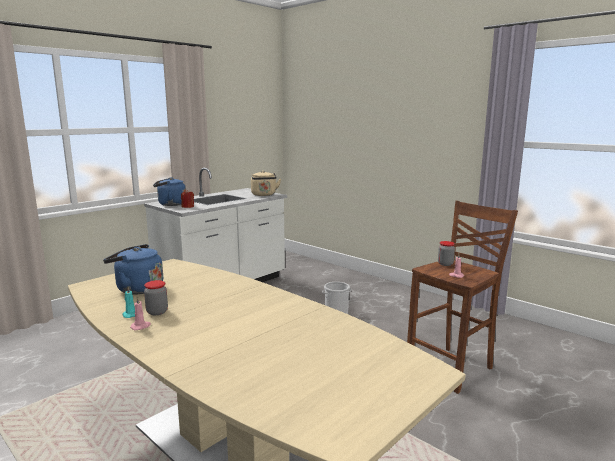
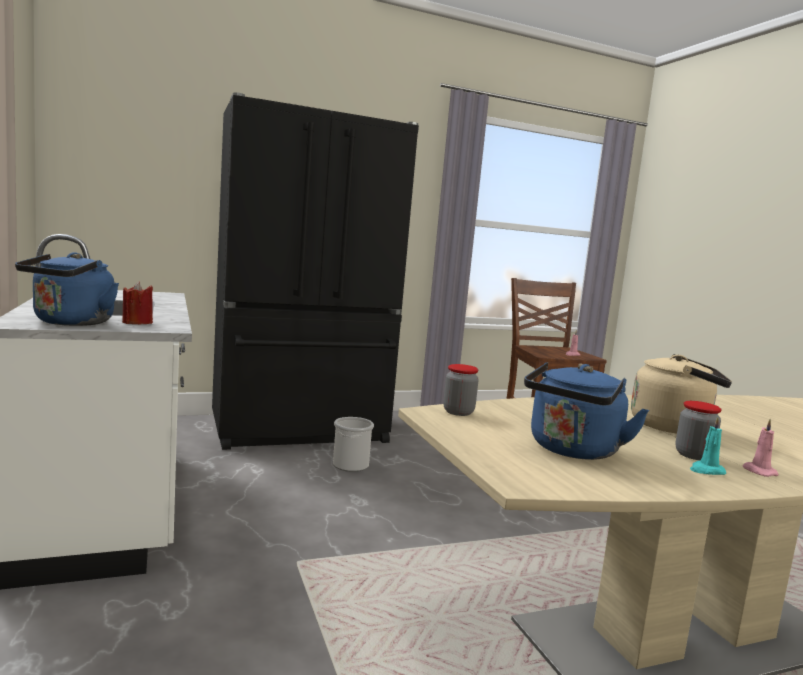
camera: 65 degrees left, 5 degrees down
beige kettle [251,171,281,196] -> beige kettle moved to [631,354,732,434]
jar [438,241,455,266] -> jar moved to [443,364,479,416]
none -> black fridge [212,92,419,450]

